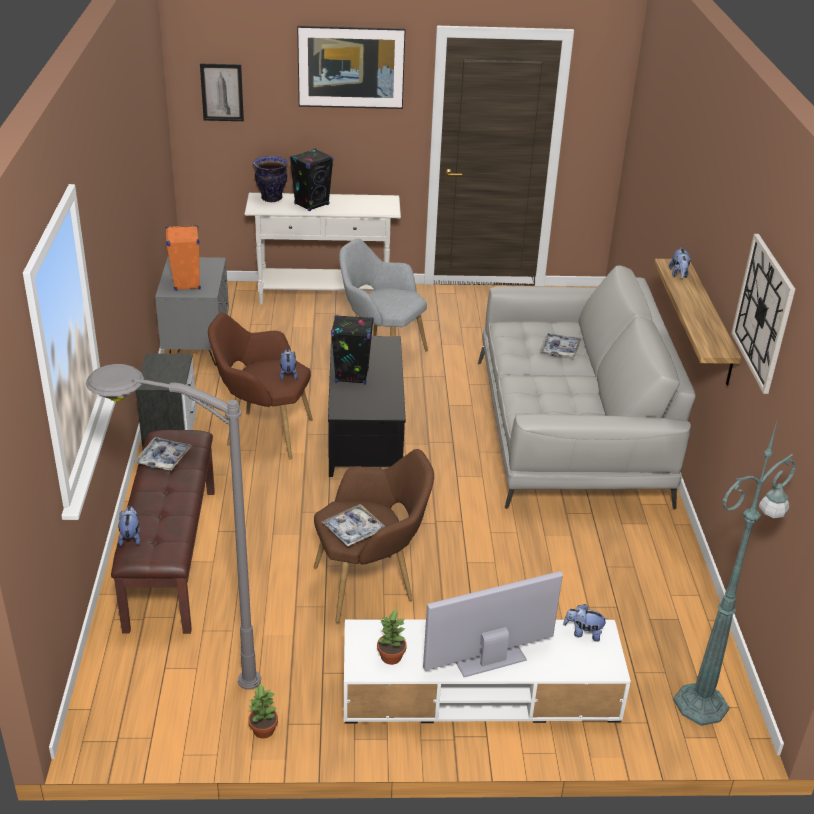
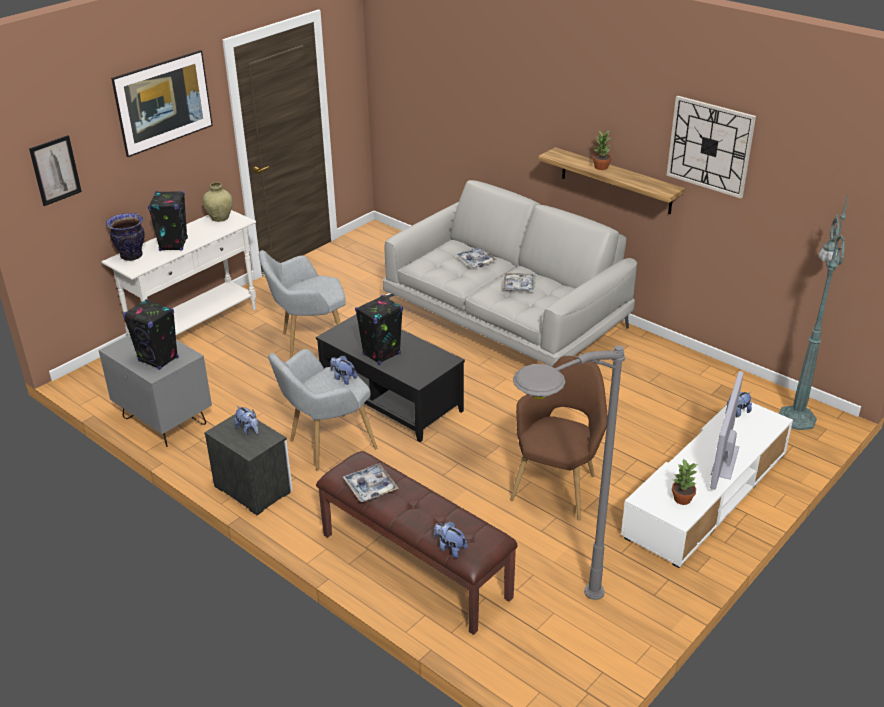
camera: 45 degrees left, 0 degrees up
orange speaker [165,225,201,291] -> black speaker [123,299,179,370]
brown armchair [208,312,313,460] -> grey armchair [268,349,377,470]
potted plant [248,684,278,739] -> potted plant moved to [592,131,612,170]
tray [322,504,385,547] -> tray moved to [503,273,536,291]
plush toy [669,247,691,279] -> plush toy moved to [234,406,258,435]
none -> beige vase [202,182,233,222]

